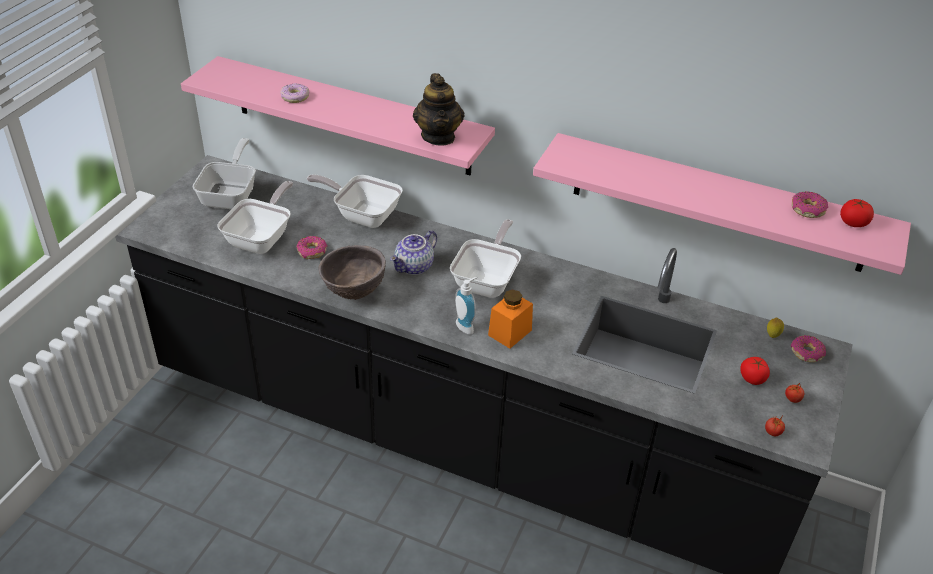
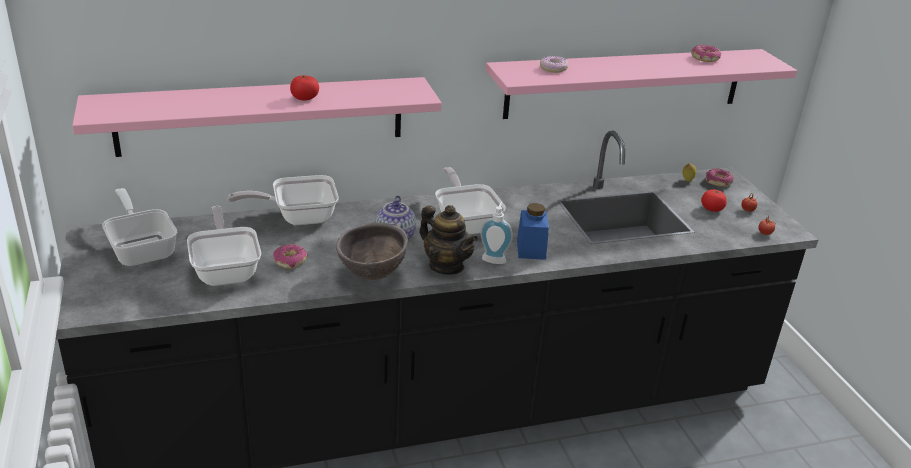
camera: 40 degrees left, 10 degrees down
donut [280,83,309,103] -> donut moved to [540,56,568,73]
teapot [413,73,465,146] -> teapot moved to [419,205,478,275]
orange jar [488,290,533,349] -> blue jar [517,203,549,260]
tomato [840,199,874,227] -> tomato moved to [290,75,319,101]

